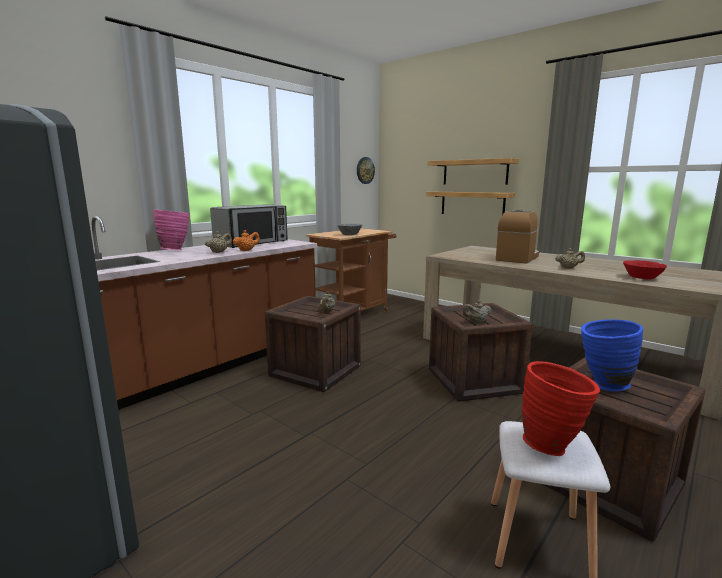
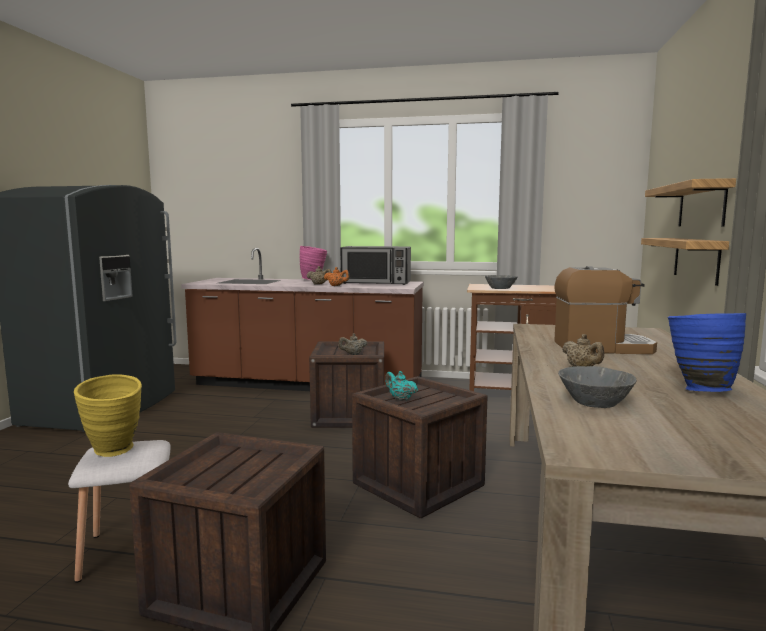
camera: 60 degrees right, 5 degrees down
wall clock [357,157,375,184] -> none
beige teapot [462,300,492,323] -> turquoise teapot [385,371,418,401]
red vase [522,361,600,456] -> yellow vase [74,374,142,457]
blue vase [581,319,643,392] -> blue vase moved to [668,313,746,392]
red bowl [623,260,667,279] -> grey bowl [558,366,637,408]

